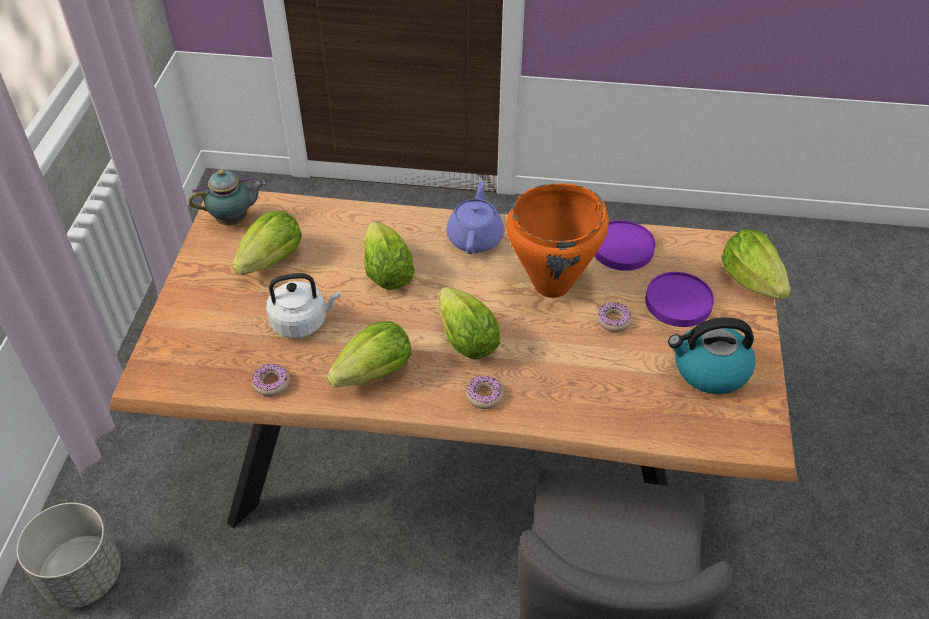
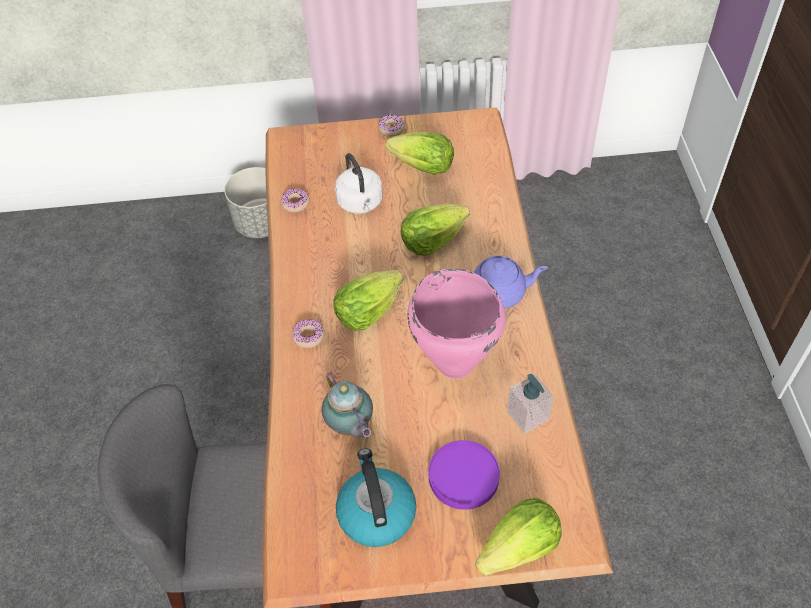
camera: 80 degrees right, 5 degrees up
teapot [189,169,266,225] -> teapot moved to [322,372,373,437]
lettuce [327,321,411,388] -> none
orange cooking pot [506,183,609,298] -> pink cooking pot [407,268,506,379]
purple plate [594,220,655,271] -> soap dispenser [507,374,553,434]
donut [596,302,632,332] -> donut moved to [378,115,405,137]

